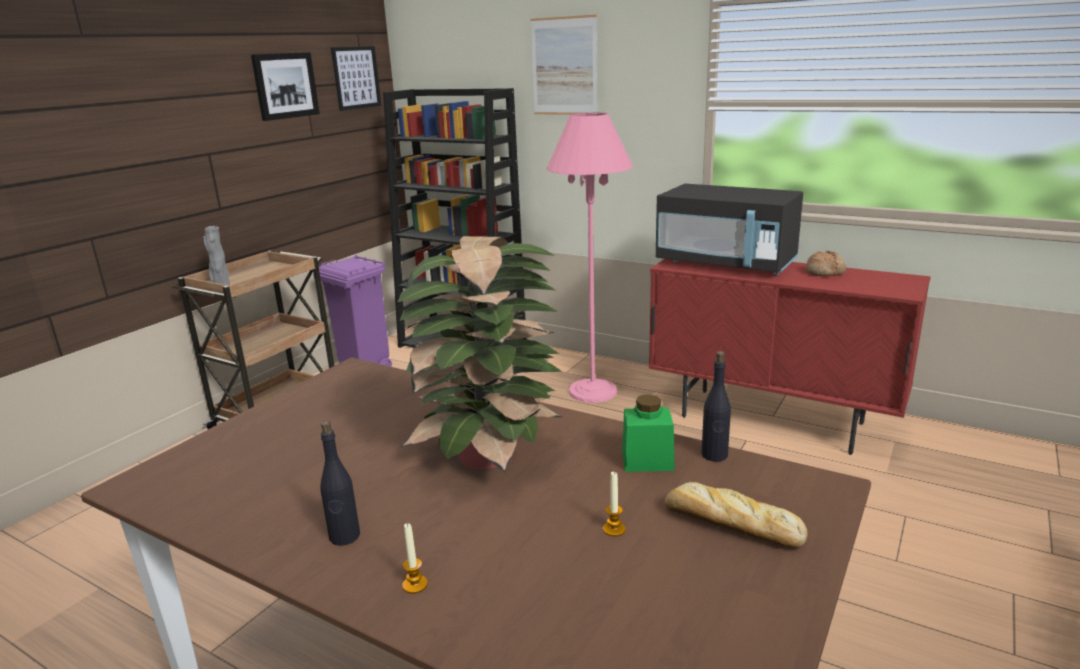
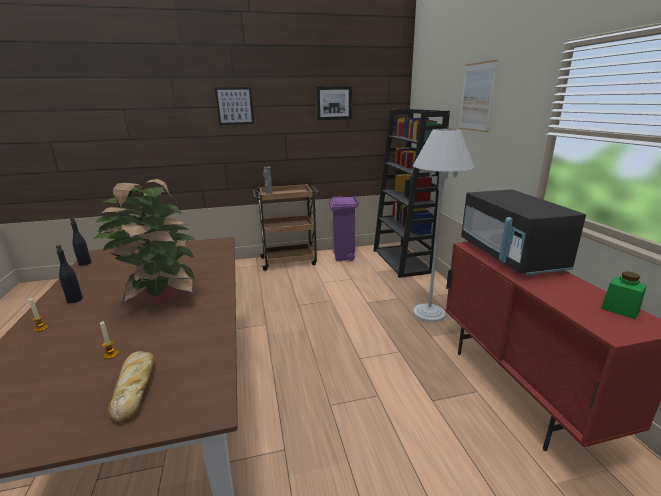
camera: 45 degrees right, 0 degrees up
picture [331,46,381,111] -> picture moved to [215,87,254,125]
pink floor lamp [547,113,633,403] -> white floor lamp [413,129,474,322]
green jar [622,394,675,472] -> green jar moved to [601,271,647,319]
black bottle [701,351,731,462] -> black bottle moved to [70,217,91,266]
bread [805,251,846,276] -> none

